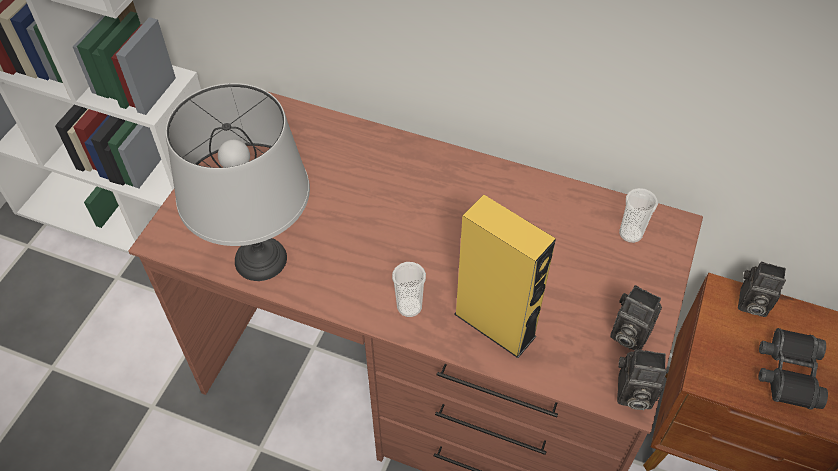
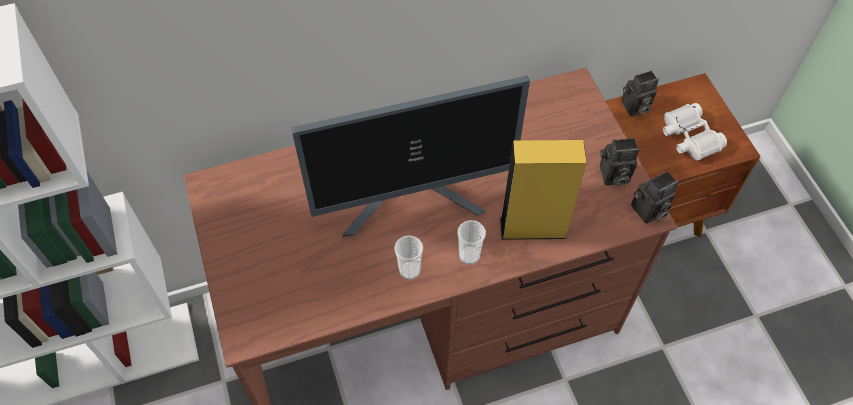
camera: 40 degrees left, 5 degrees up
grey table lamp [166,83,310,281] -> none
cup [619,188,658,243] -> cup moved to [394,235,423,280]
black binoculars [759,328,828,410] -> white binoculars [663,103,727,161]
none -> monitor [291,76,530,237]

